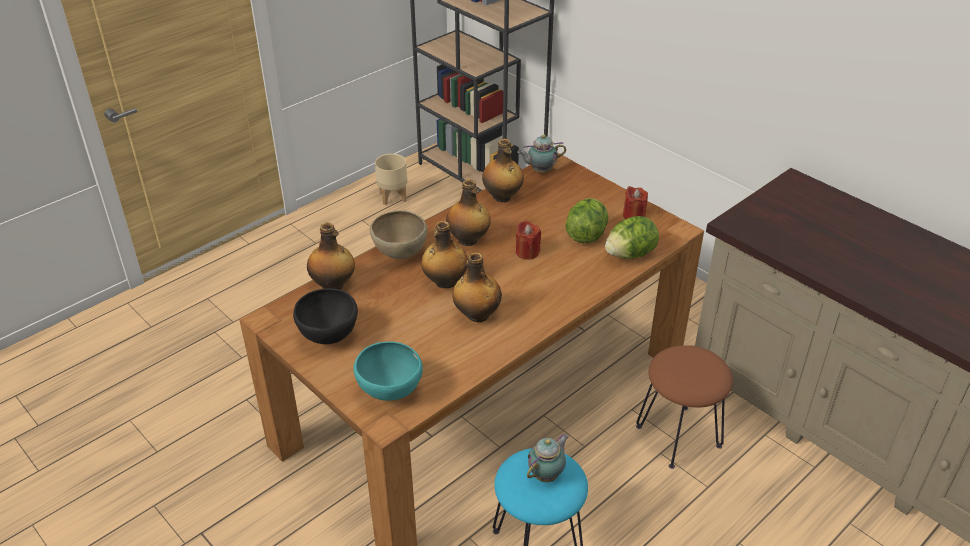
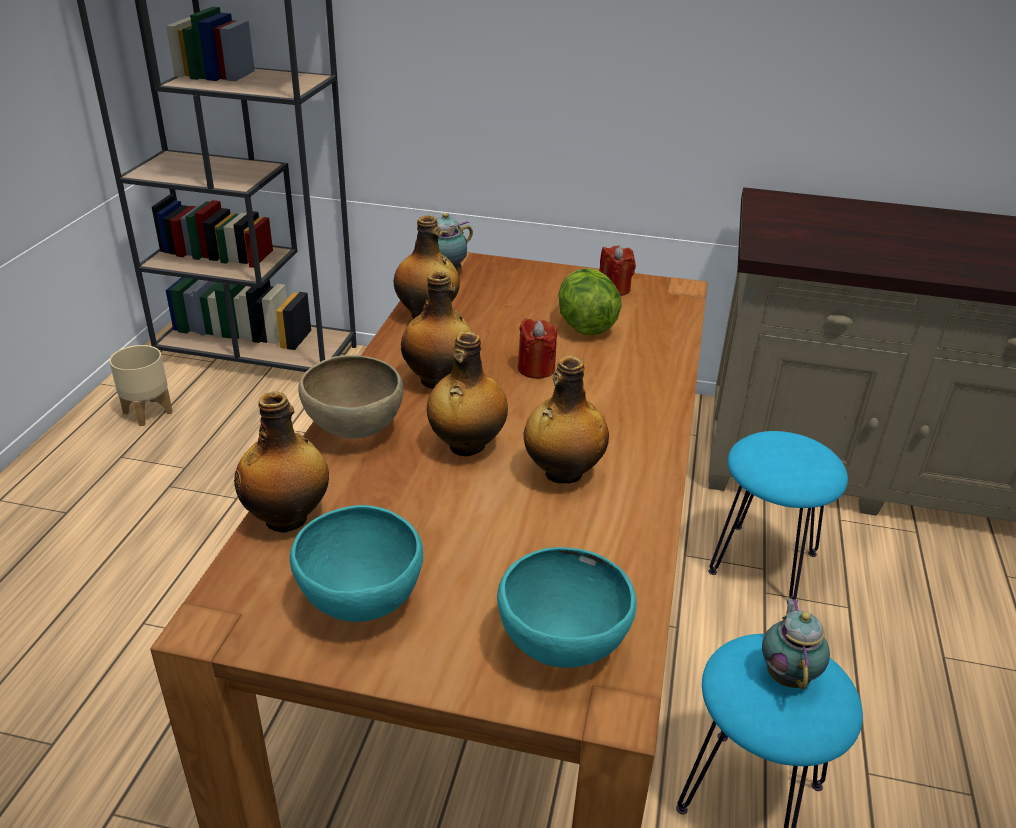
camera: 35 degrees left, 5 degrees down
black bowl [293,288,358,344] -> turquoise bowl [289,505,423,622]
lettuce [605,216,659,259] -> none
brown stool [636,345,733,469] -> turquoise stool [708,431,848,600]

